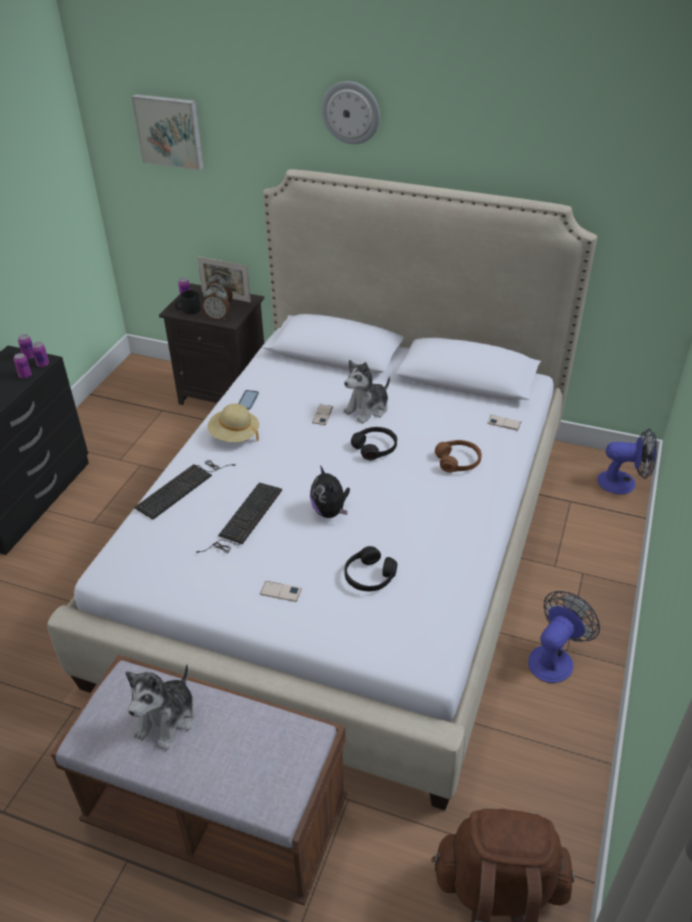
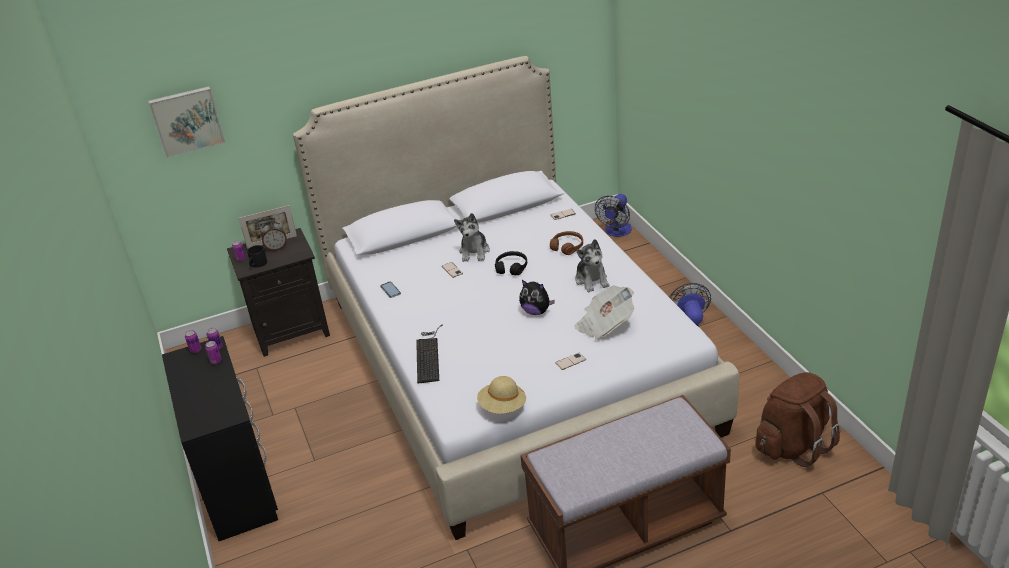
camera: 40 degrees left, 5 degrees down
plush toy [126,664,196,751] -> plush toy moved to [575,239,609,292]
keyboard [196,483,282,553] -> none
alarm clock [202,285,230,320] -> none
beige hat [207,404,259,442] -> beige hat moved to [477,376,526,414]
wall clock [321,81,380,144] -> none
black headphones [344,546,397,591] -> newspaper [575,285,634,340]
fan [597,429,657,494] -> fan turned 150 degrees clockwise [595,194,632,237]

